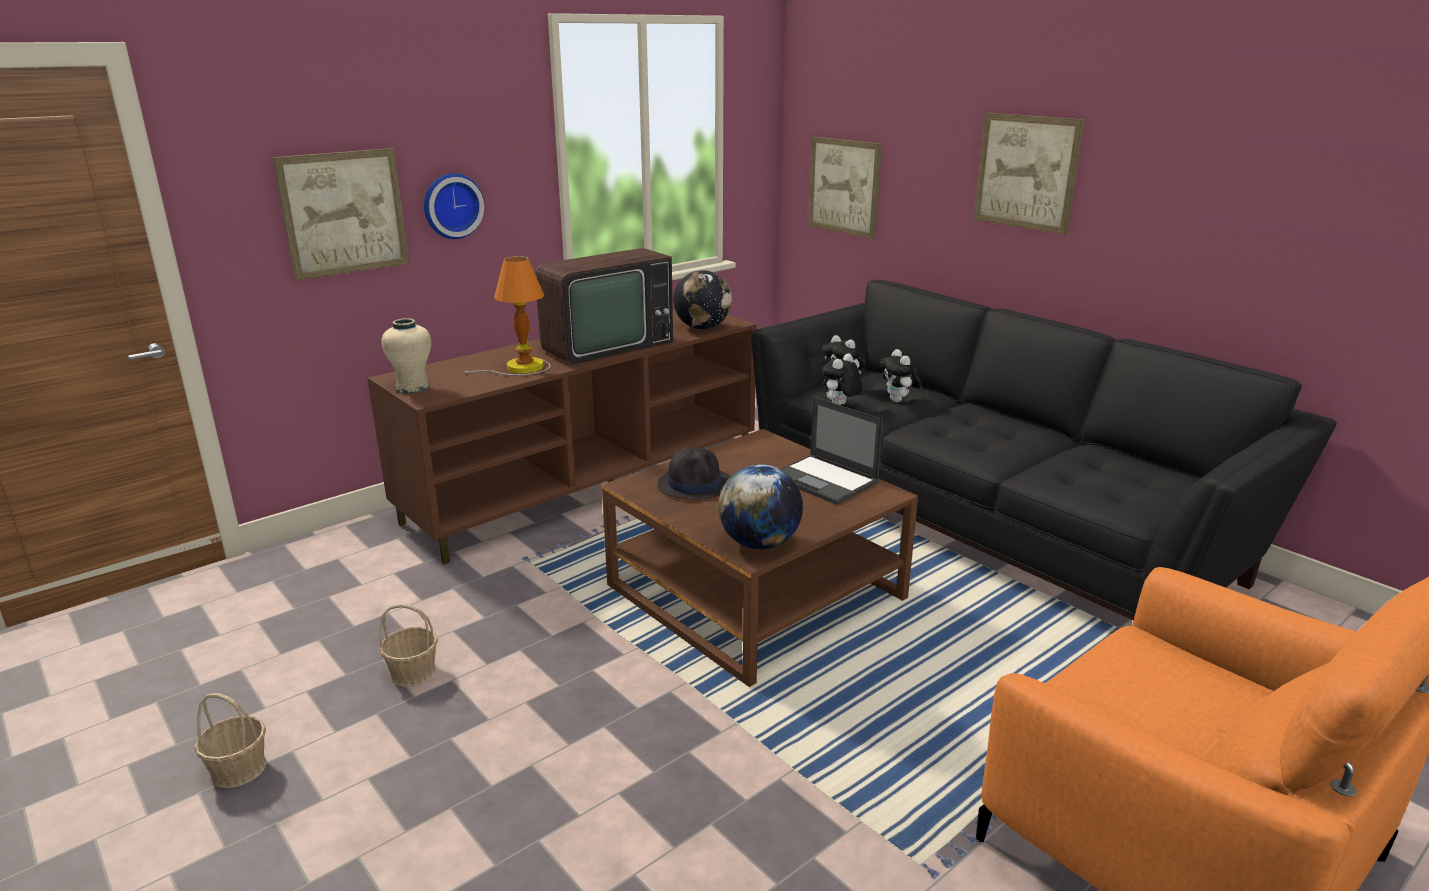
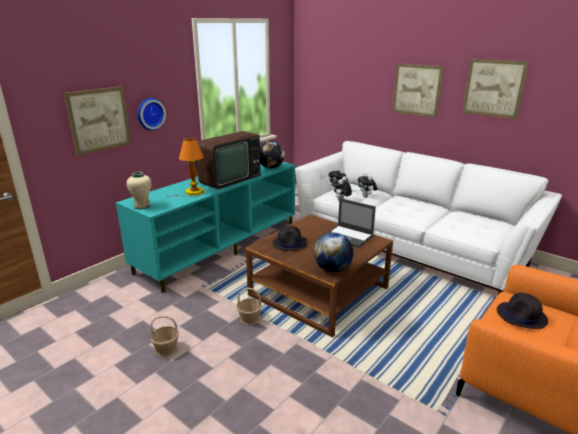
camera: 10 degrees left, 0 degrees up
basket [194,693,267,788] -> basket moved to [237,288,262,325]
brown tv stand [367,309,757,565] -> turquoise tv stand [116,162,295,293]
black sofa [751,280,1337,621] -> white sofa [295,141,562,294]
picture [808,137,882,239] -> picture moved to [462,59,529,119]
none -> black hat [497,293,548,329]

